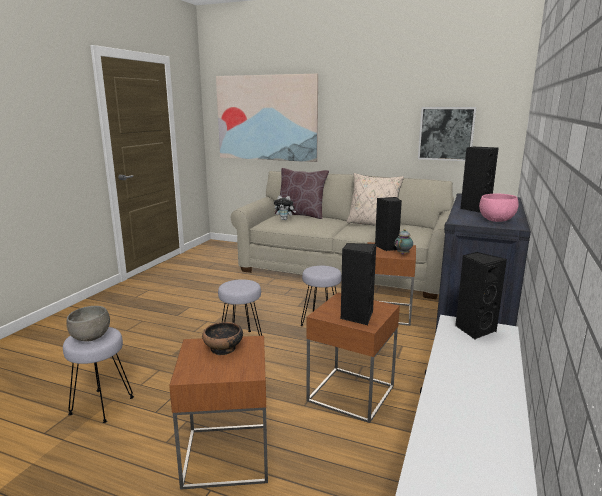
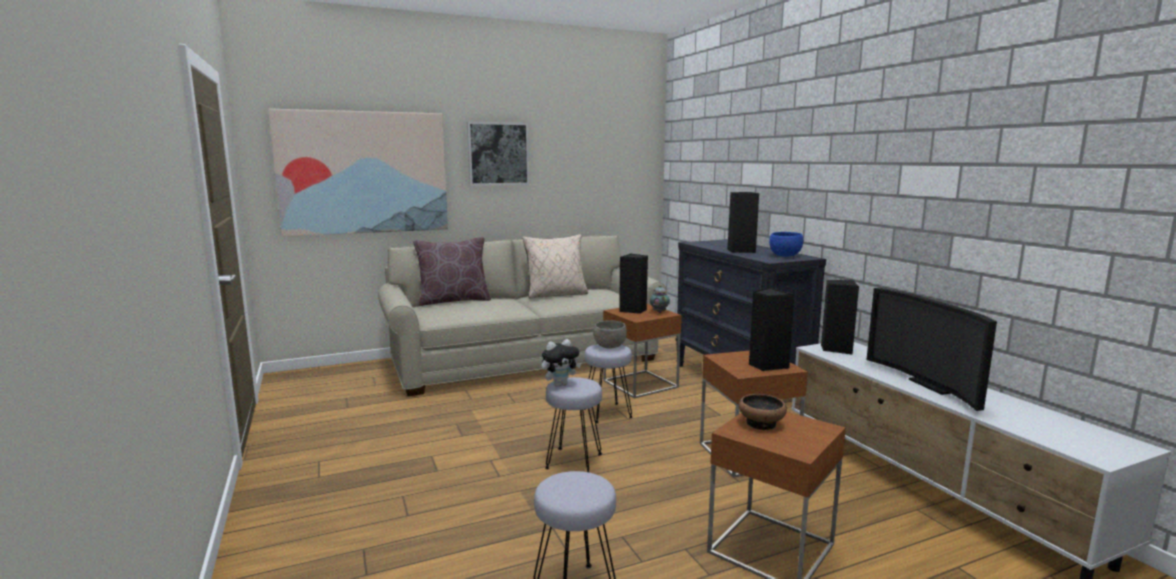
camera: 45 degrees left, 5 degrees down
grey bowl [66,306,110,342] -> grey bowl moved to [593,320,627,349]
plush toy [274,196,296,220] -> plush toy moved to [542,339,581,387]
picture [418,107,477,161] -> picture moved to [467,122,529,186]
pink bowl [479,194,519,222] -> blue bowl [769,232,803,257]
none -> television [866,288,997,411]

